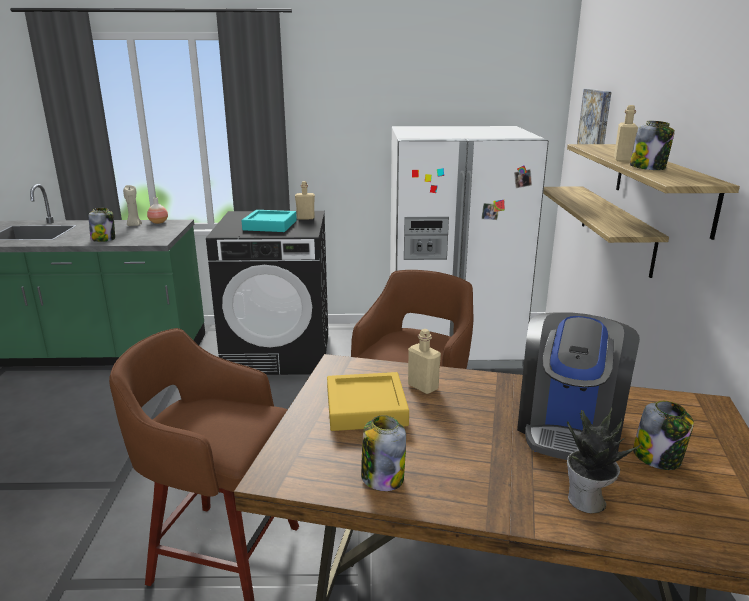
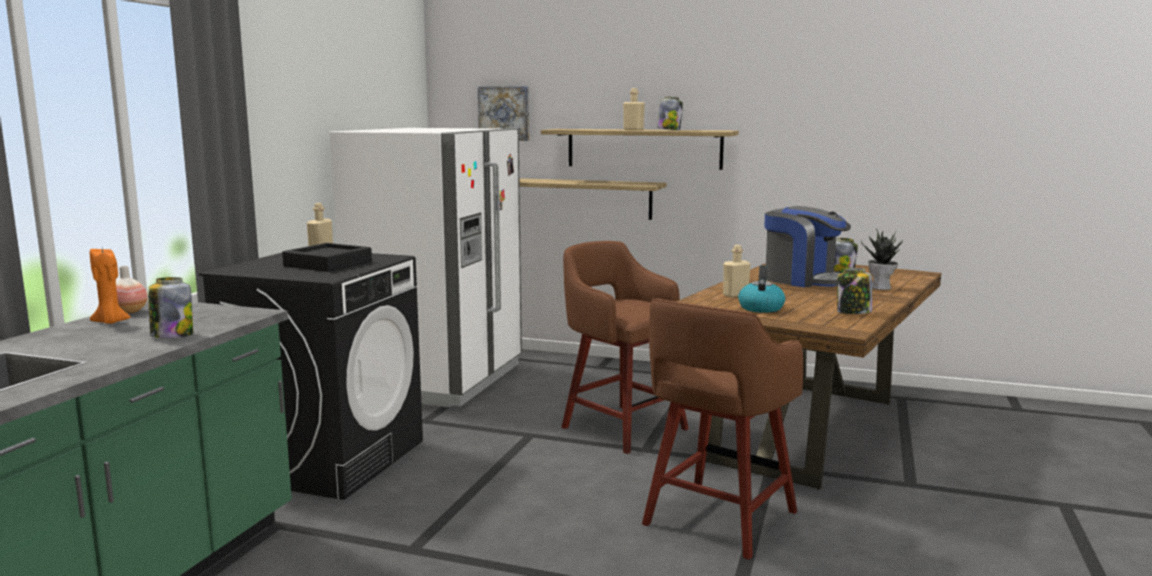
camera: 70 degrees left, 10 degrees down
beige candle [123,185,142,226] -> orange candle [90,249,131,324]
turquoise tray [242,210,297,232] -> black tray [282,243,372,272]
yellow tray [327,372,409,431] -> kettle [738,265,785,313]

